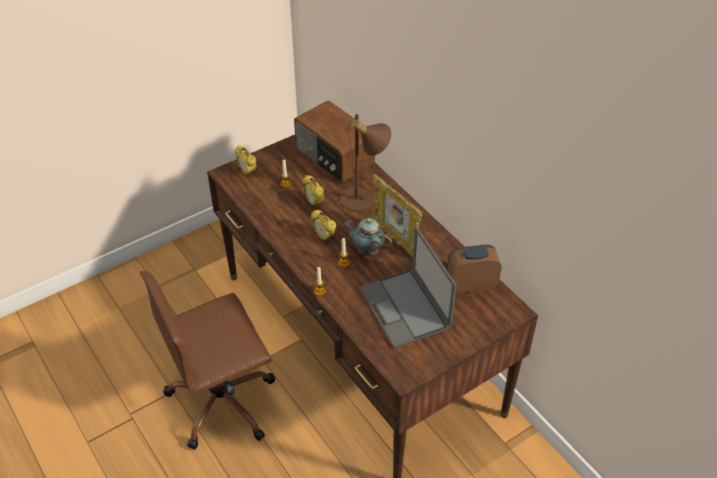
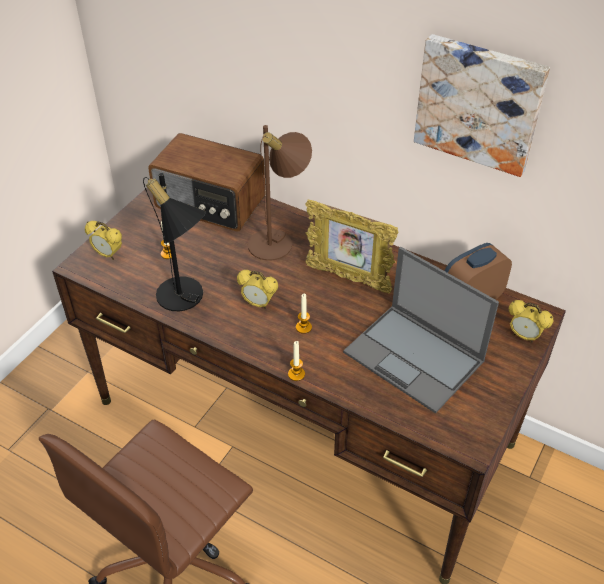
camera: 25 degrees left, 0 degrees up
alarm clock [303,175,324,208] -> alarm clock moved to [509,300,553,343]
teapot [343,218,392,256] -> none
none -> black table lamp [143,173,206,311]
none -> picture [414,34,550,177]

